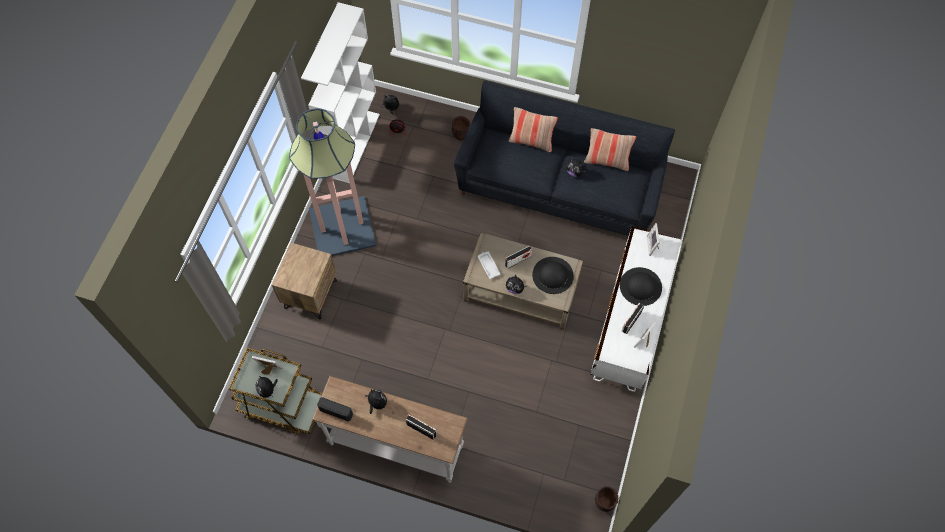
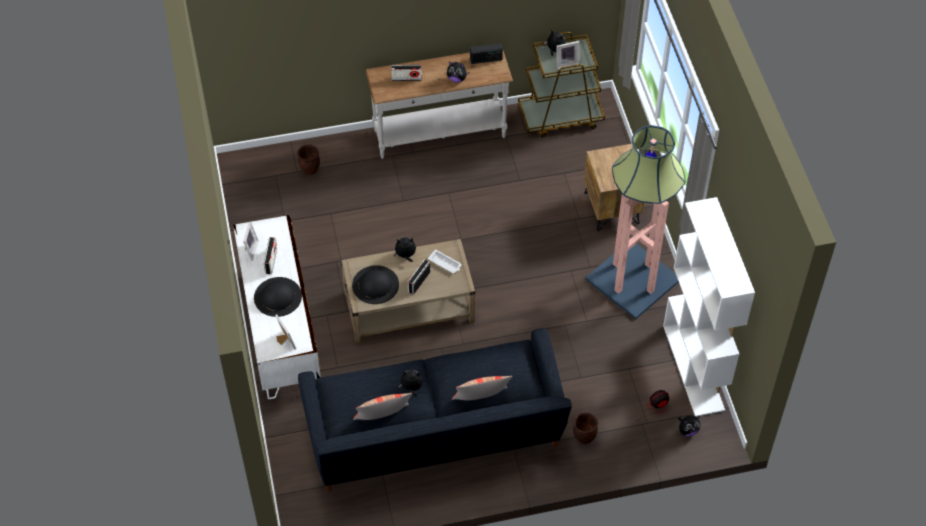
camera: 150 degrees right, 10 degrees down
brown planter [595,486,618,512] -> brown planter moved to [297,144,320,175]

